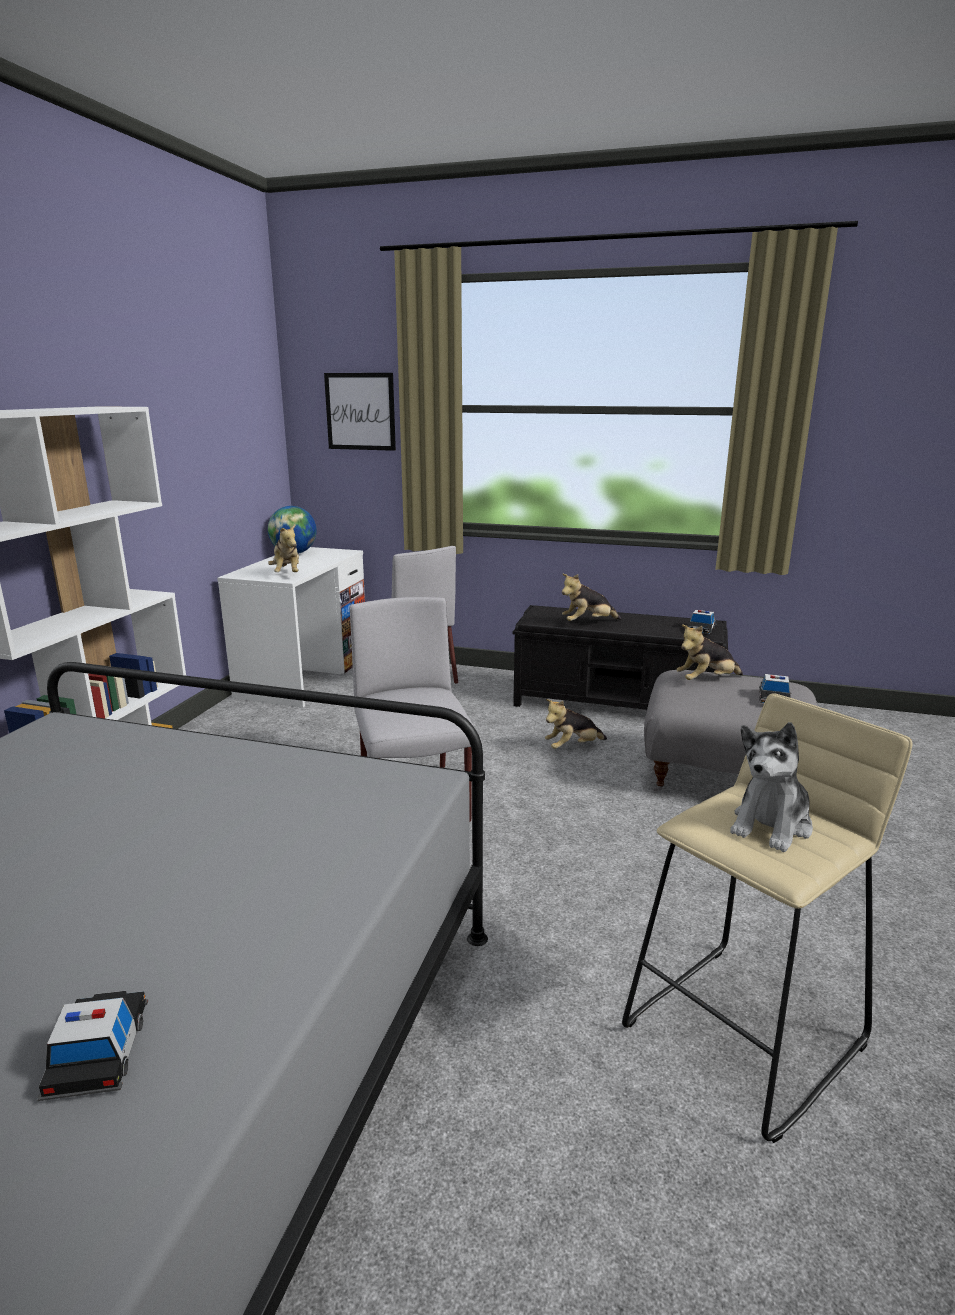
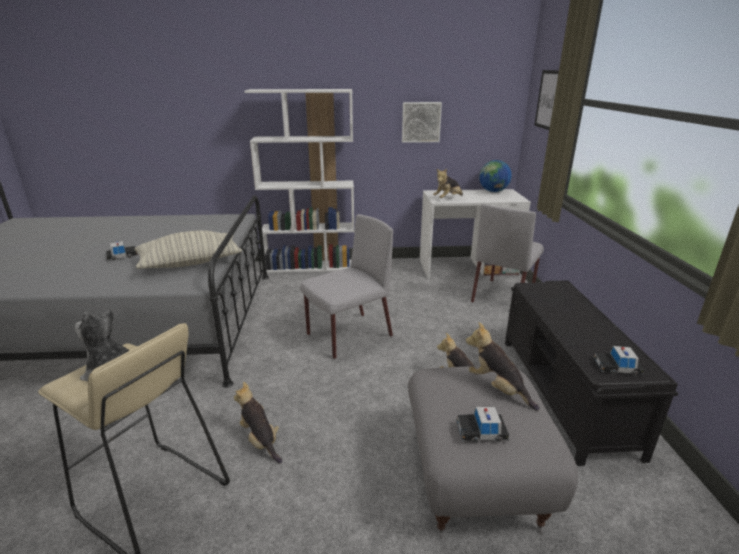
camera: 70 degrees right, 5 degrees up
toy car [37,991,149,1101] -> toy car moved to [106,241,138,261]
plush toy [562,574,621,621] -> plush toy moved to [234,382,282,463]
none -> pillow [135,230,242,269]
none -> picture [402,102,442,143]

